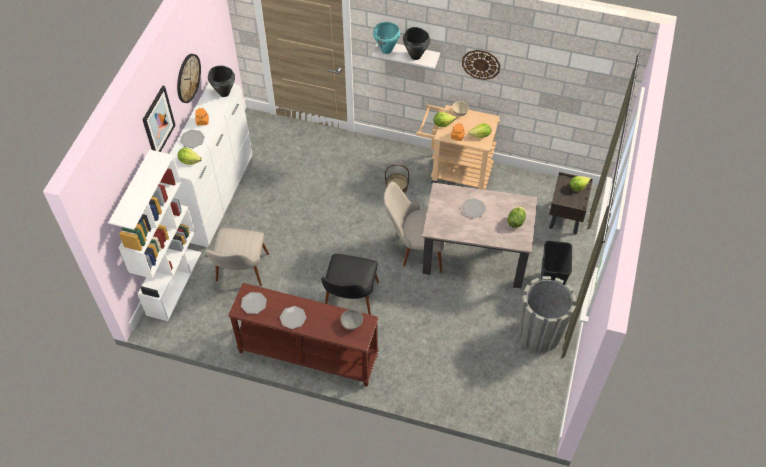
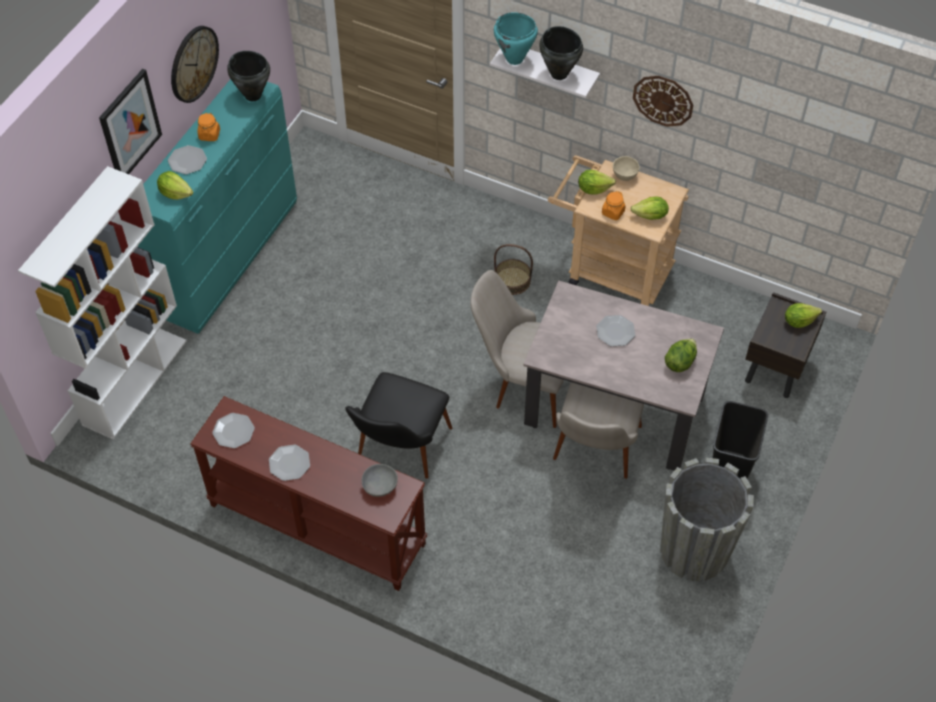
camera: 10 degrees right, 0 degrees up
white dresser [170,83,252,247] -> turquoise dresser [138,79,297,334]
beige chair [205,228,269,286] -> beige chair moved to [553,382,644,479]

